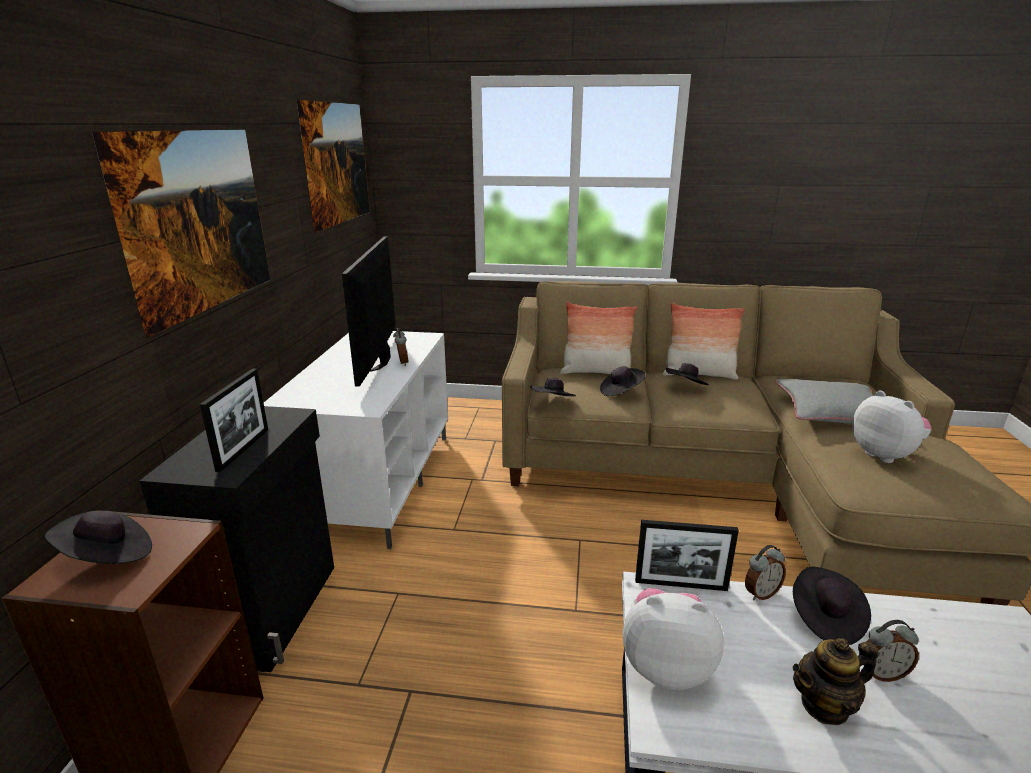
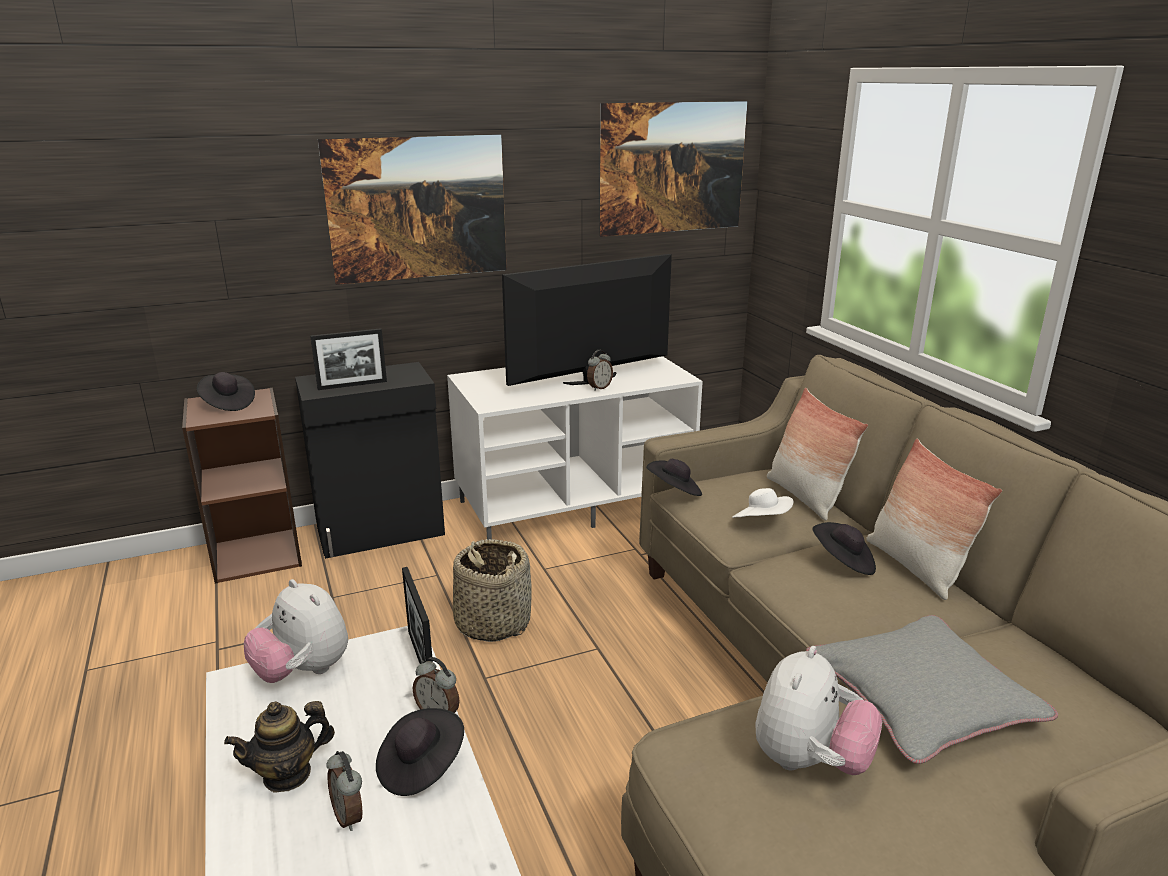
camera: 60 degrees right, 0 degrees up
black hat [600,366,645,396] -> white hat [732,488,793,518]
plush toy [623,588,724,690] -> plush toy turned 150 degrees clockwise [244,579,348,683]
teapot [793,638,878,725] -> teapot turned 75 degrees counterclockwise [224,701,335,793]
none -> basket [453,539,532,642]

